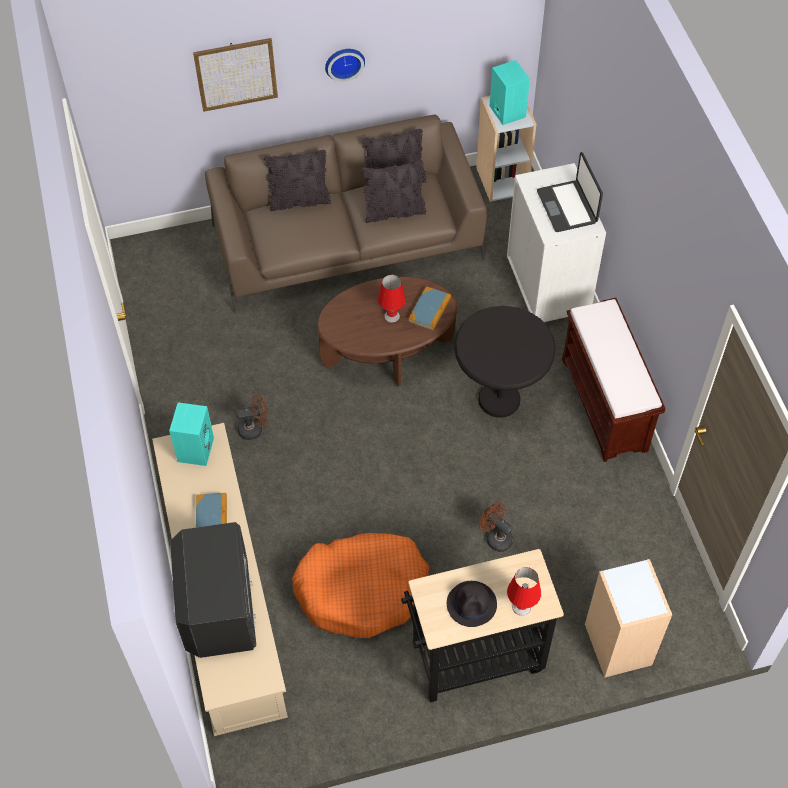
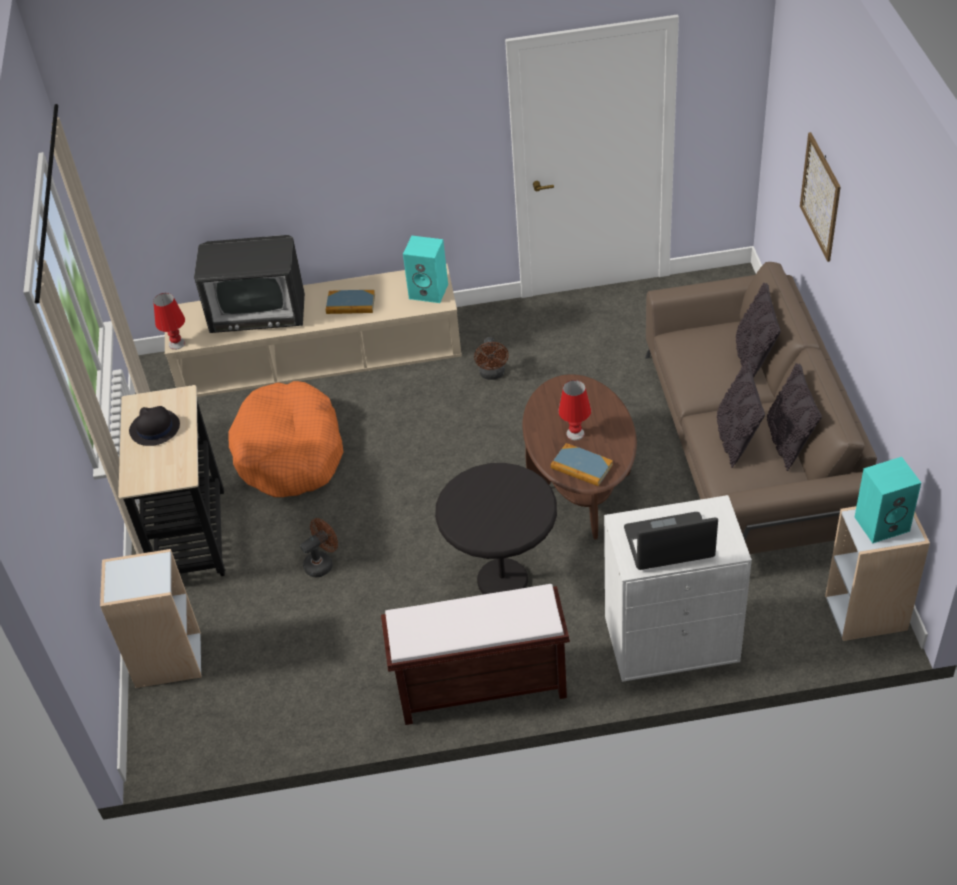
camera: 100 degrees right, 10 degrees down
wall clock [325,49,365,82] -> none
red table lamp [507,567,541,616] -> red table lamp moved to [153,293,185,350]

